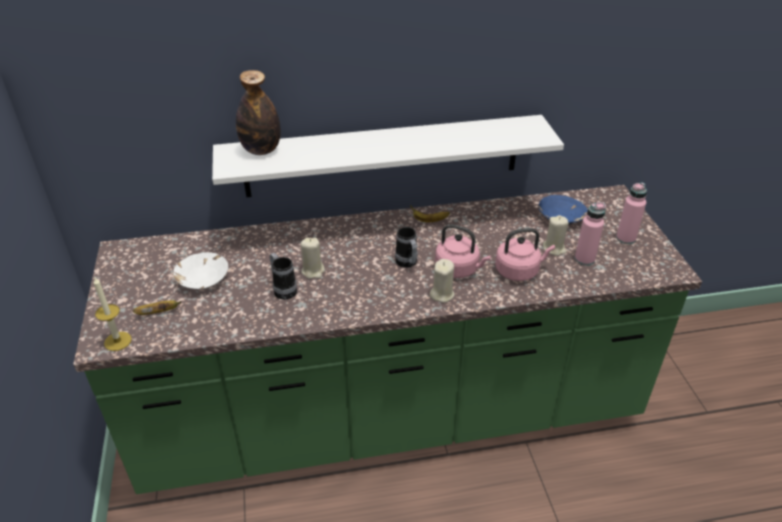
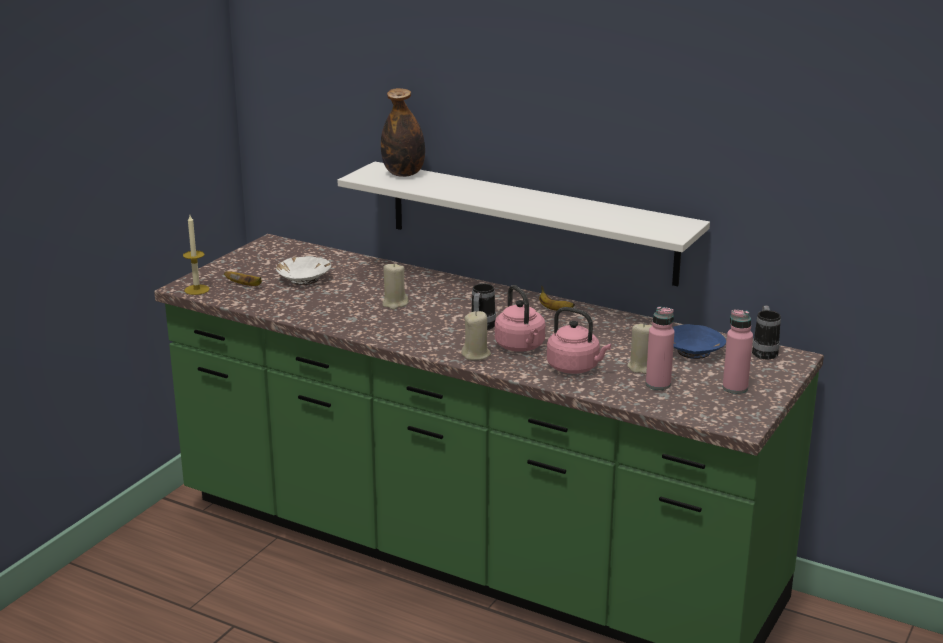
camera: 40 degrees right, 15 degrees down
mug [270,253,297,300] -> mug moved to [752,305,781,359]

